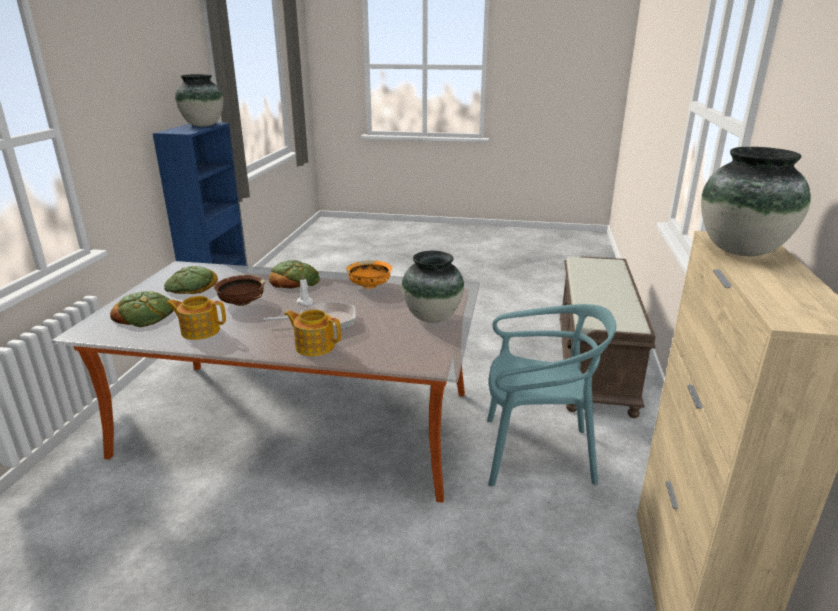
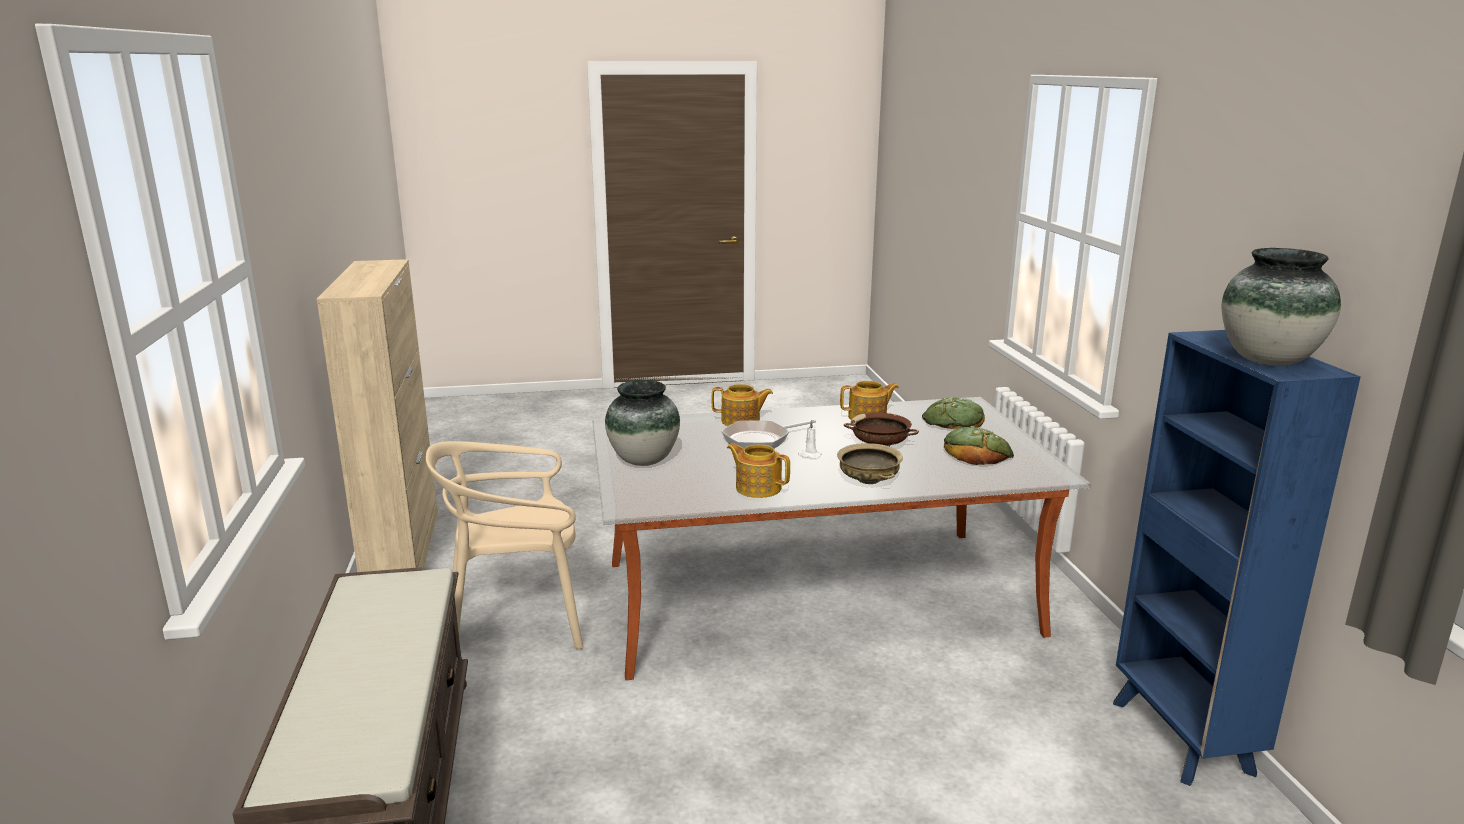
camera: 160 degrees right, 5 degrees down
bread [269,260,320,288] -> beige bowl [837,443,903,484]
orange bowl [346,260,392,289] -> teapot [727,443,790,498]
turquoise chair [487,304,616,487] -> beige chair [426,441,584,649]
vase [701,147,810,256] -> none

